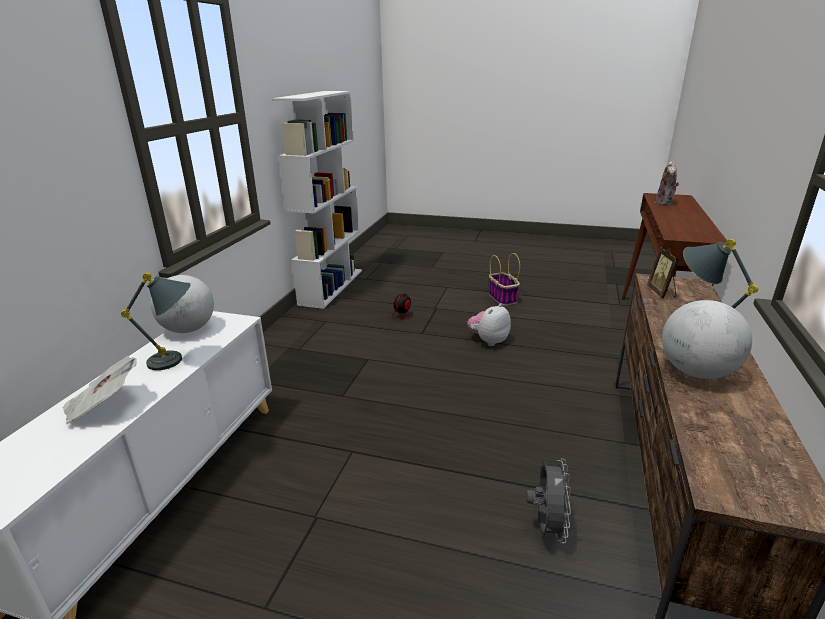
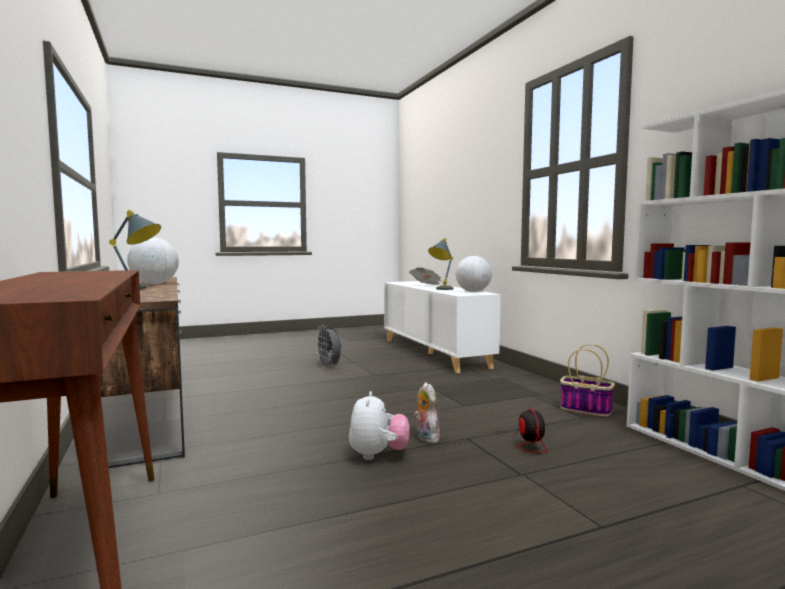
camera: 140 degrees right, 20 degrees down
basket [489,253,520,306] -> basket moved to [560,344,615,417]
grey fan [526,459,571,544] -> grey fan moved to [315,325,341,368]
picture frame [647,247,679,298] -> none
plush toy [655,161,679,206] -> plush toy moved to [414,382,441,443]

